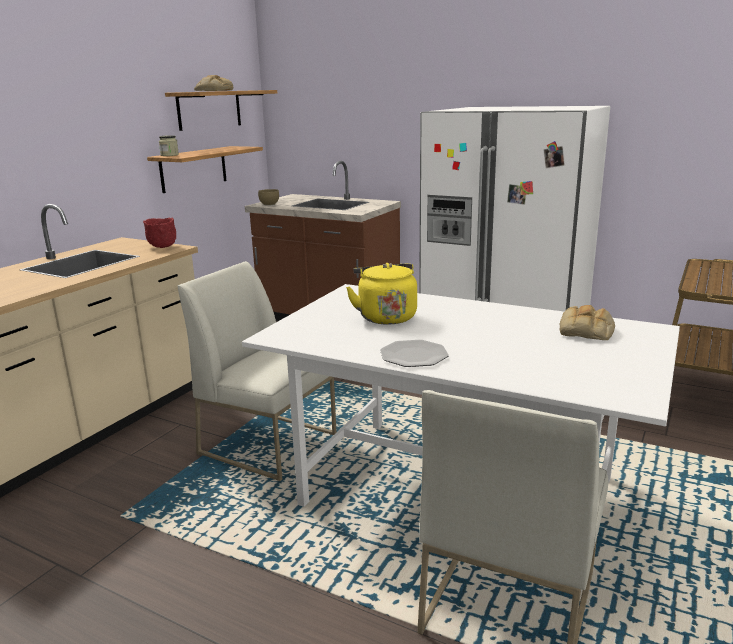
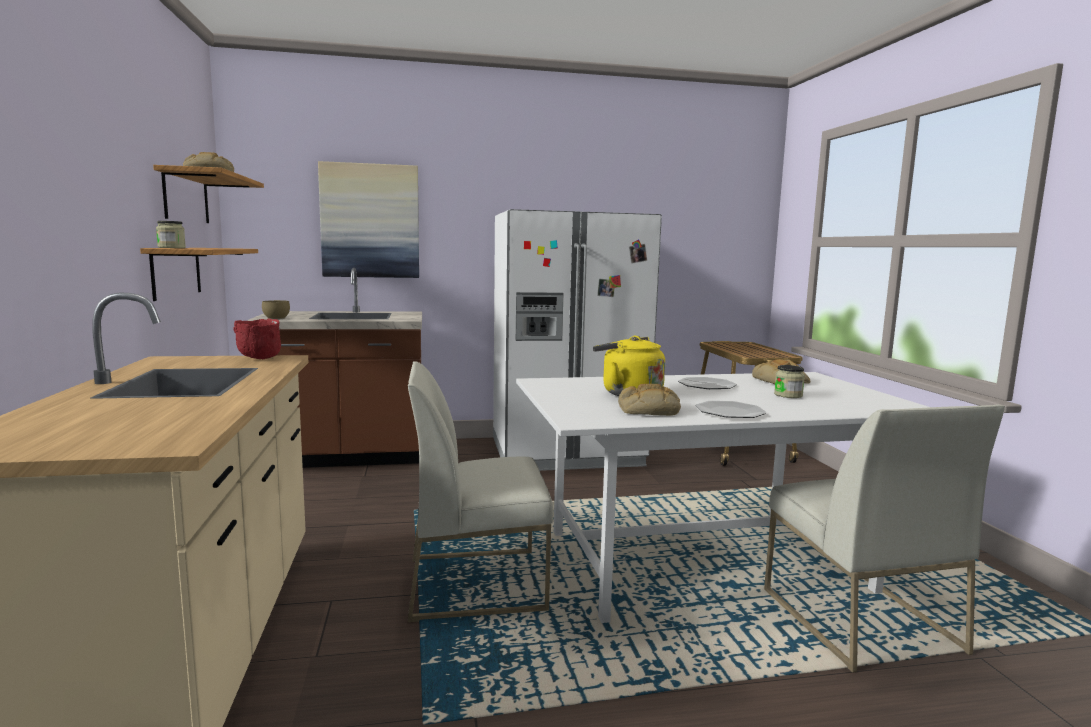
camera: 40 degrees left, 10 degrees down
none -> picture [318,161,419,278]
none -> bread [618,384,681,416]
none -> plate [678,377,737,389]
none -> jar [774,365,805,398]

